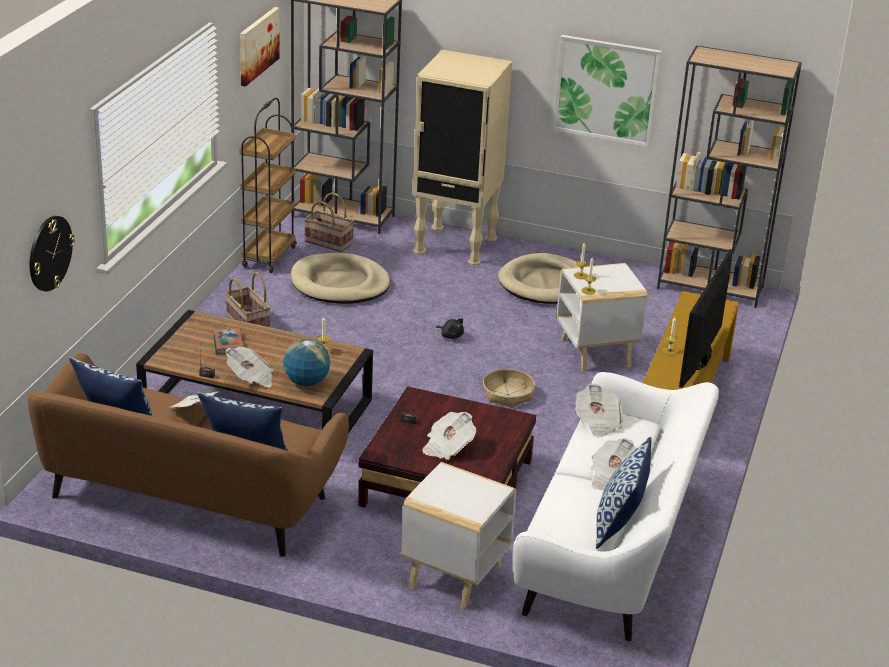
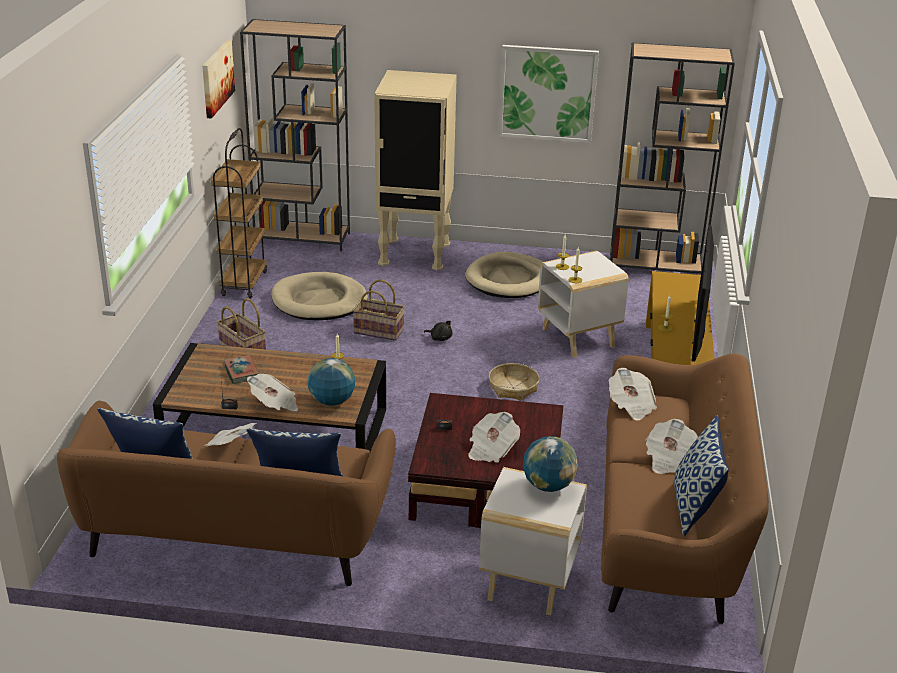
camera: 10 degrees left, 0 degrees up
wall clock [30,216,75,292] -> none
basket [304,192,354,252] -> basket moved to [352,279,405,341]
white sofa [513,372,719,641] -> brown sofa [601,353,769,624]
none -> globe [523,436,578,492]

